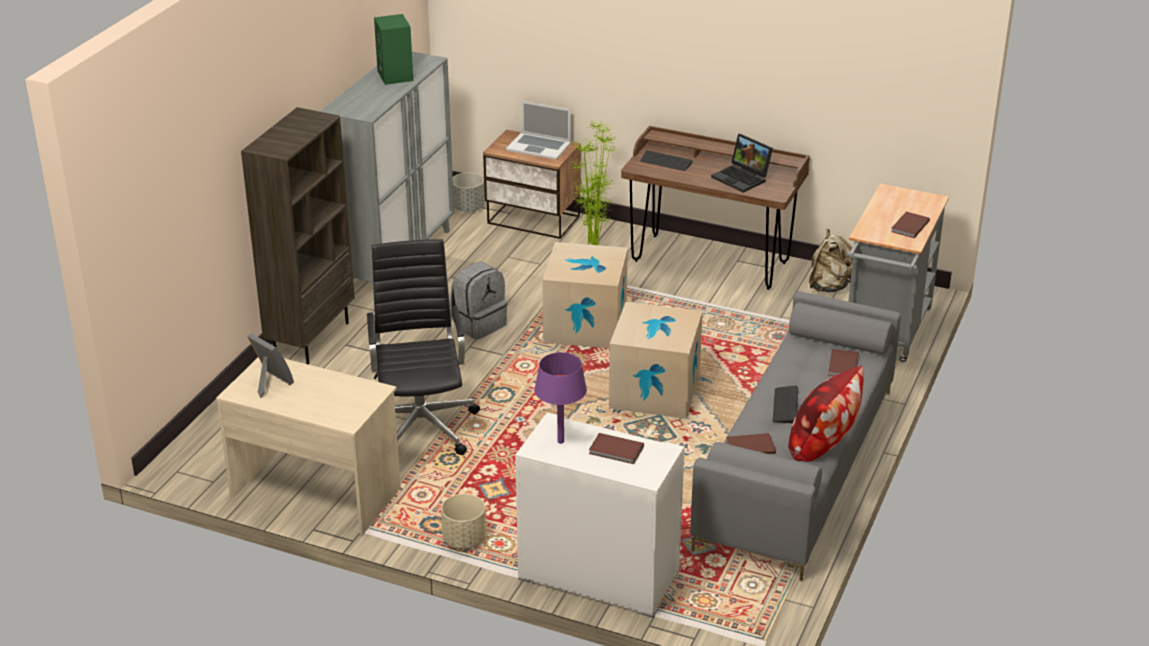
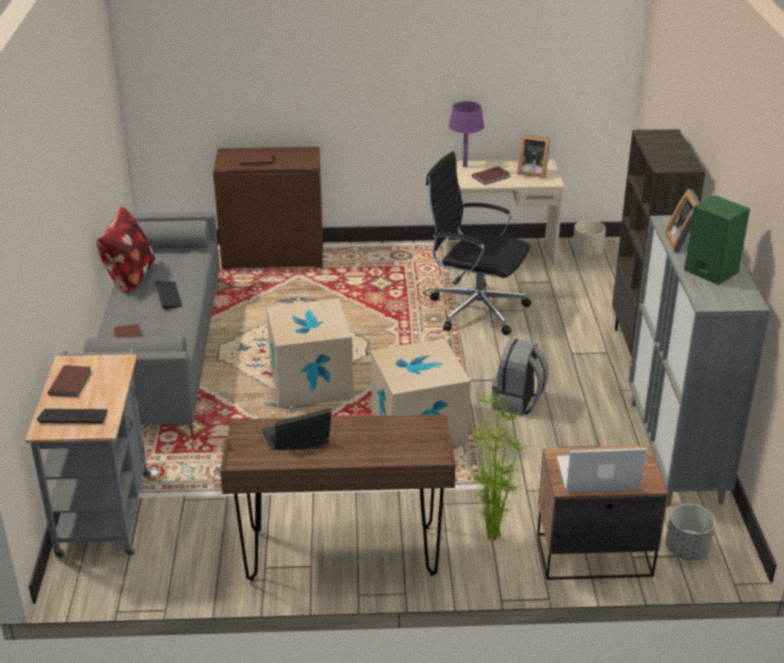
camera: 155 degrees right, 0 degrees up
black office chair [367,239,480,455] -> black office chair turned 150 degrees clockwise [426,151,531,335]
beige planter [441,494,486,549] -> beige planter moved to [573,220,606,257]
white dresser [515,412,685,618] -> brown dresser [213,147,323,269]
purple table lamp [534,352,587,444] -> purple table lamp moved to [449,101,484,167]
keyboard [640,150,693,171] -> keyboard moved to [37,409,108,423]
laptop [711,134,773,193] -> laptop turned 45 degrees counterclockwise [263,409,332,450]
brown book [726,433,776,454] -> brown book moved to [472,166,511,185]
beige backpack [809,229,853,292] -> none
none -> picture frame [665,189,700,253]

